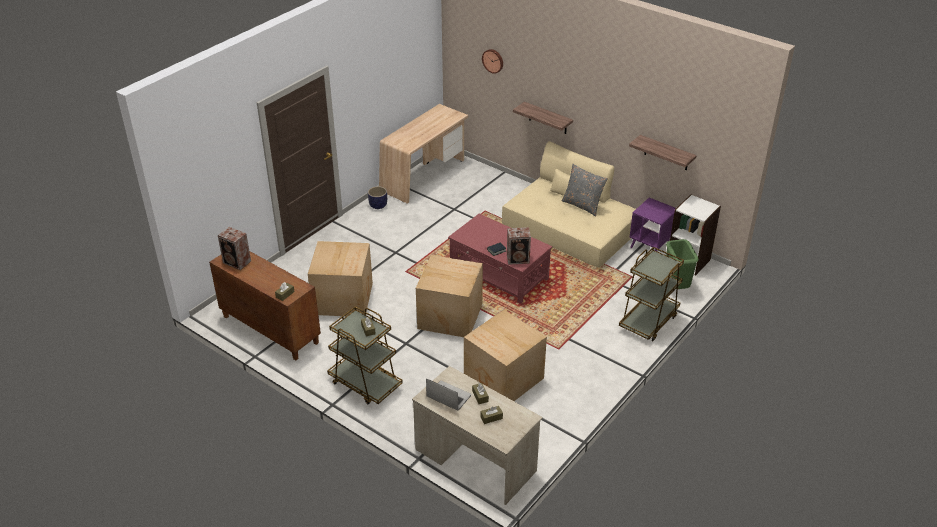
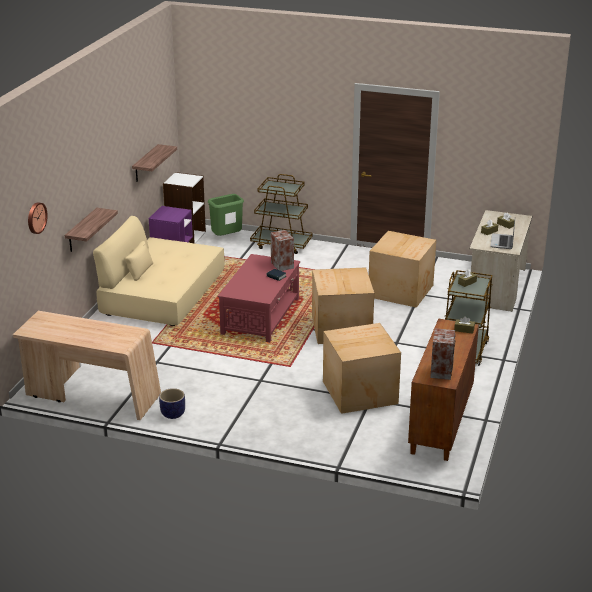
camera: 110 degrees left, 10 degrees down
grey pillow [561,164,608,216] -> none

